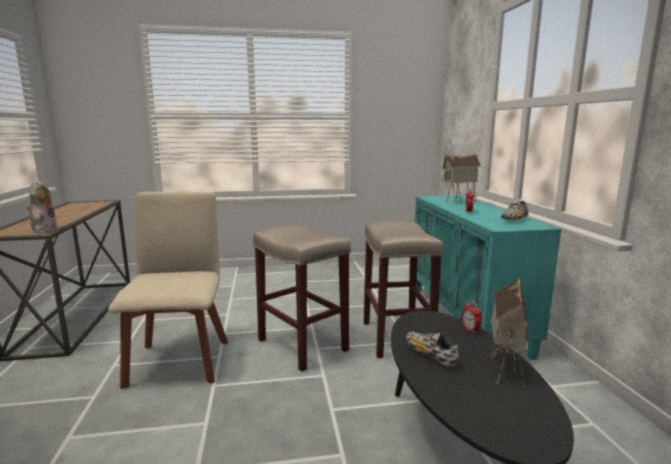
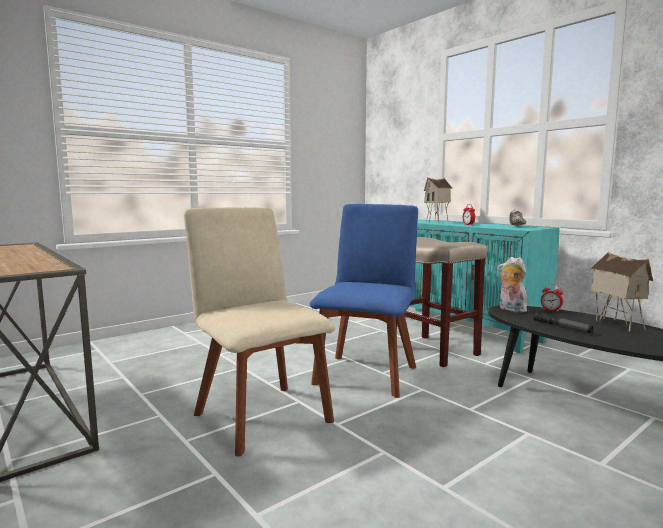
camera: 30 degrees left, 5 degrees down
plush toy [27,180,57,233] -> plush toy moved to [498,257,527,313]
beige stool [253,225,351,371] -> blue chair [310,204,418,398]
shoe [406,331,459,367] -> flashlight [534,311,593,333]

